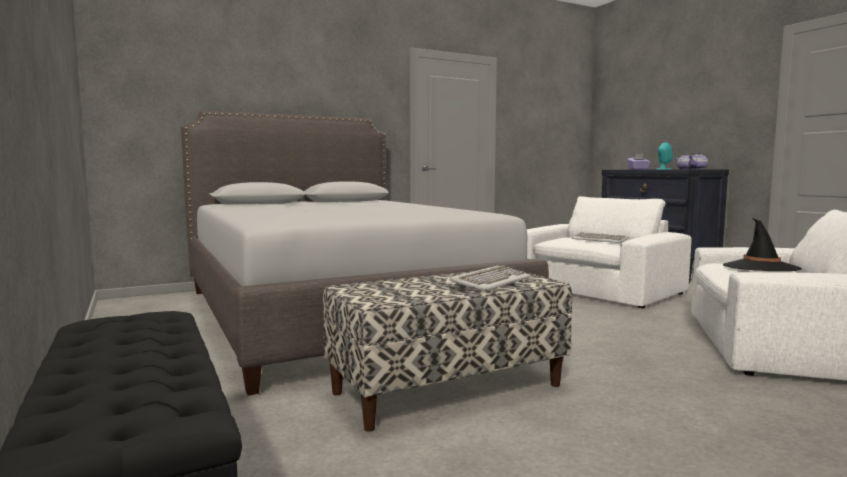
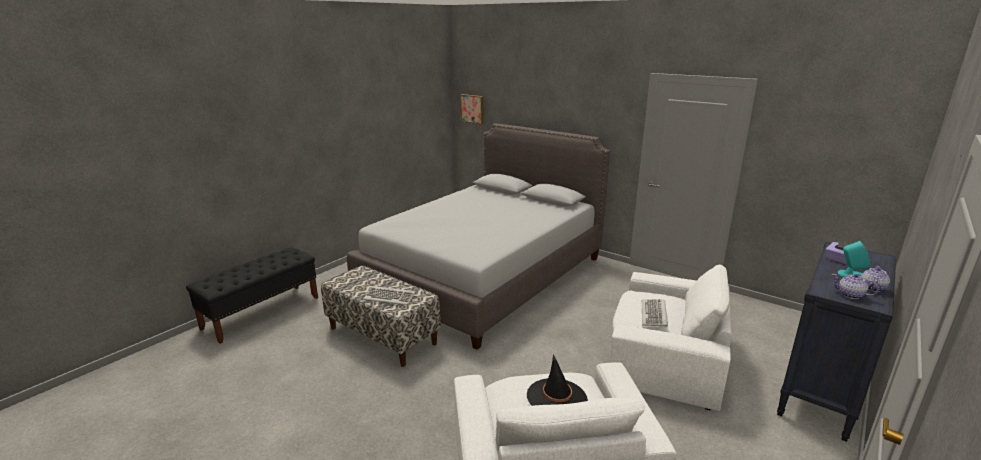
camera: 65 degrees right, 15 degrees up
none -> picture [460,94,484,125]

